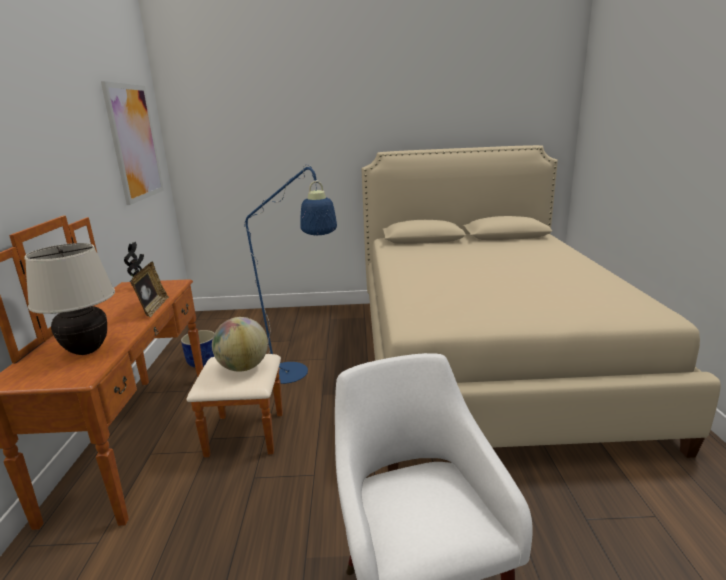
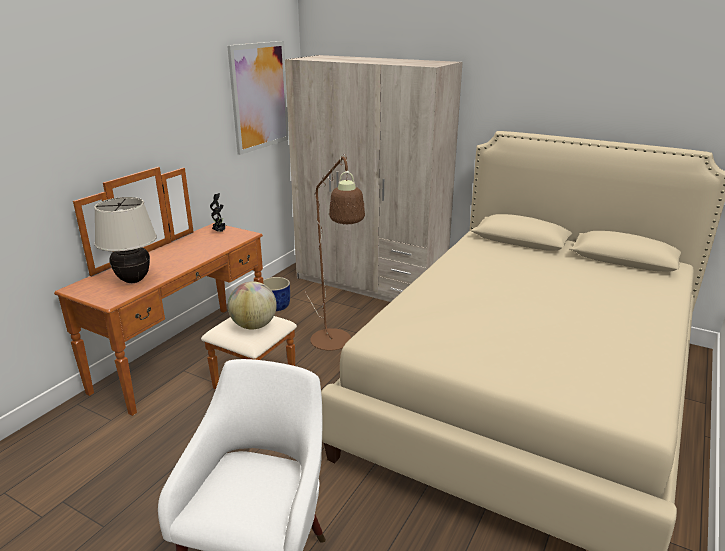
camera: 30 degrees right, 5 degrees up
picture frame [131,262,169,317] -> none
blue floor lamp [244,165,337,384] -> brown floor lamp [305,154,365,351]
none -> beige wardrobe [285,55,463,302]

